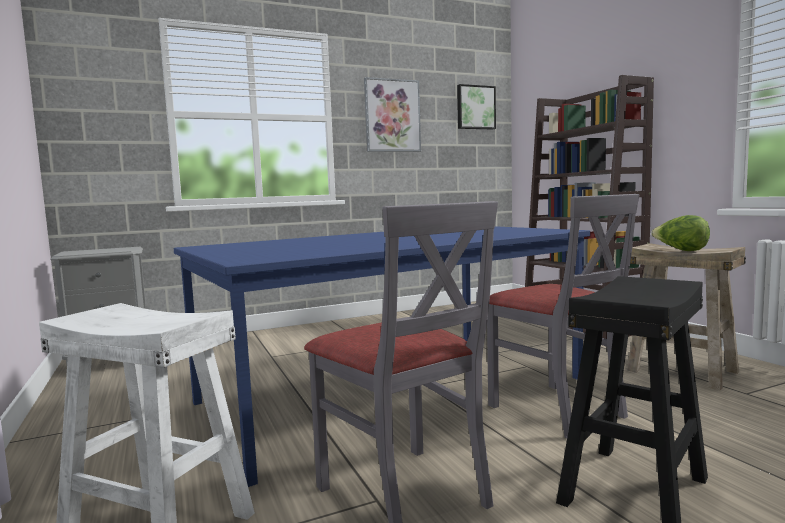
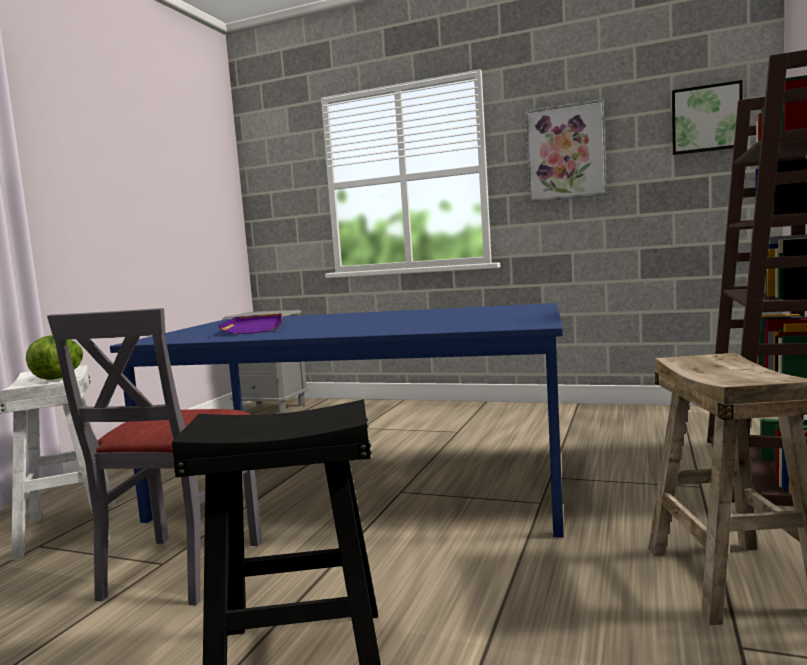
camera: 45 degrees right, 0 degrees up
grey chair [487,194,639,438] -> none
lettuce [651,215,710,251] -> lettuce moved to [26,335,83,380]
none -> purple tray [218,313,283,334]

